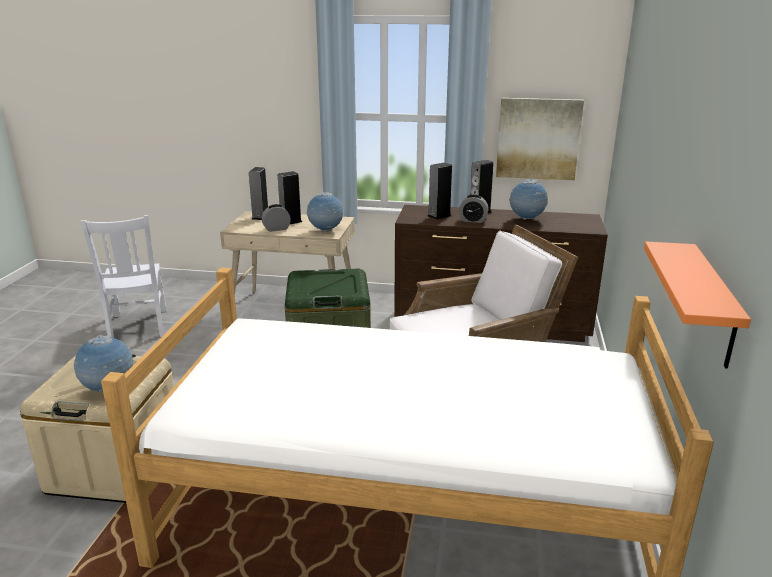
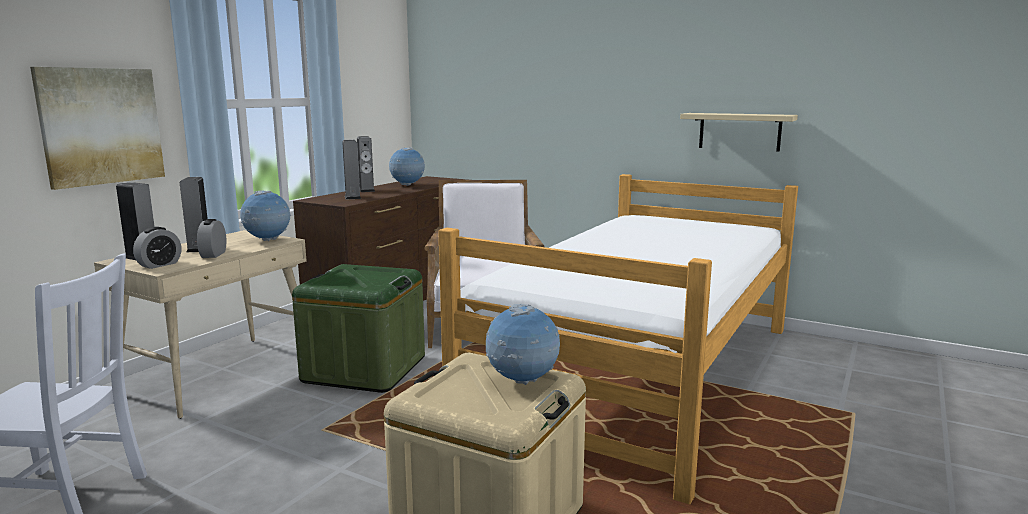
camera: 70 degrees left, 10 degrees down
alarm clock [459,195,489,223] -> alarm clock moved to [133,227,181,269]
picture [496,98,584,180] -> picture moved to [30,67,165,190]
orange shelf [644,241,751,369] -> beige shelf [680,113,798,151]

